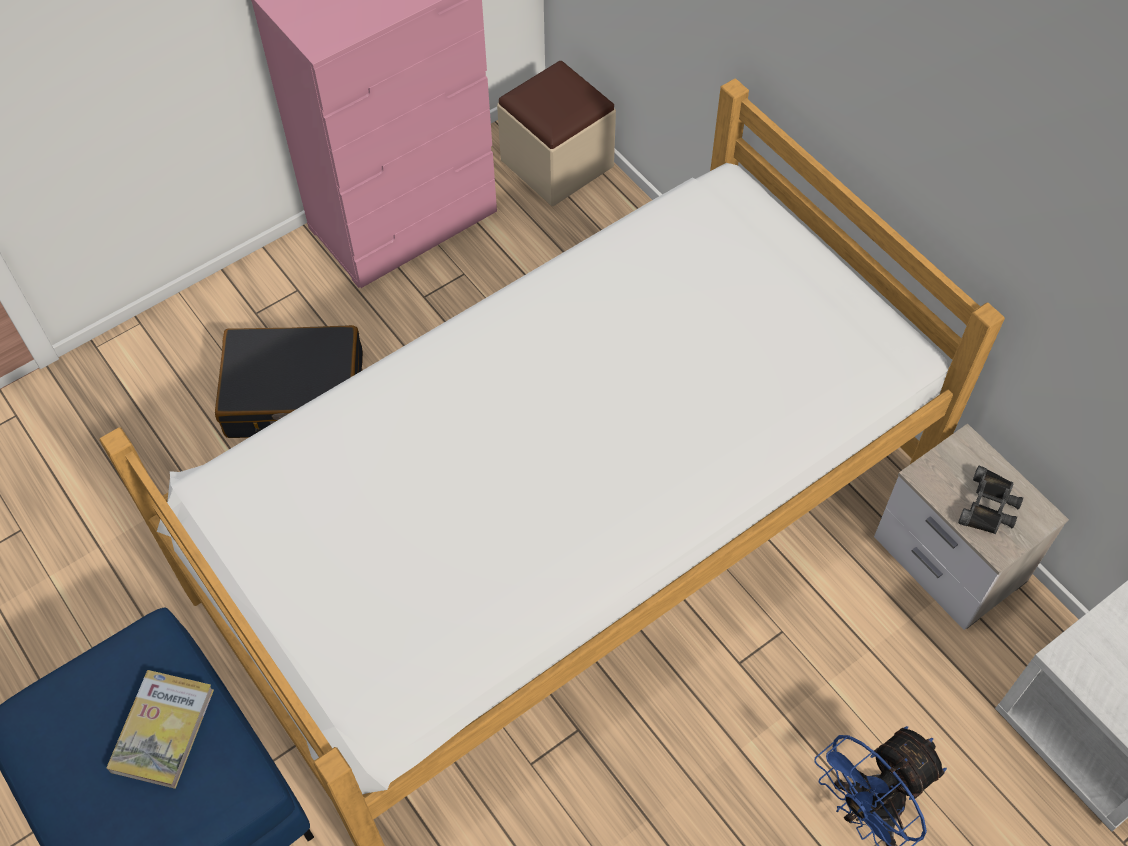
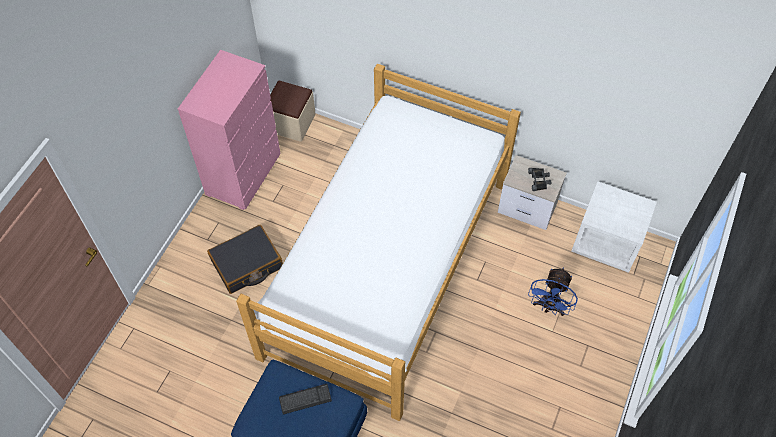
camera: 30 degrees left, 0 degrees up
book [107,670,214,789] -> keyboard [279,384,332,414]

